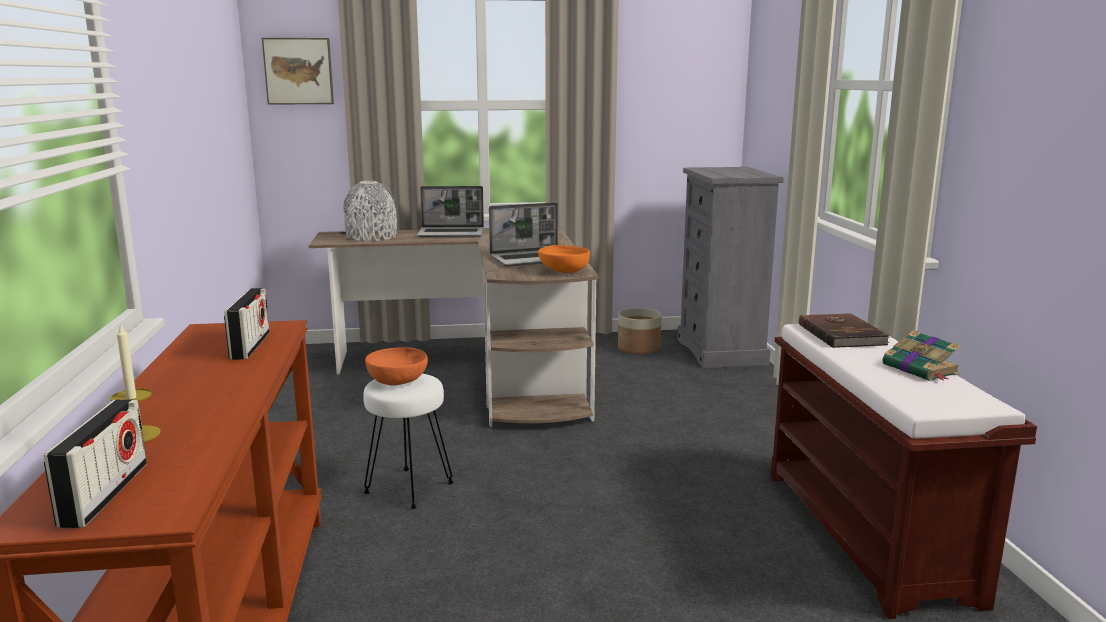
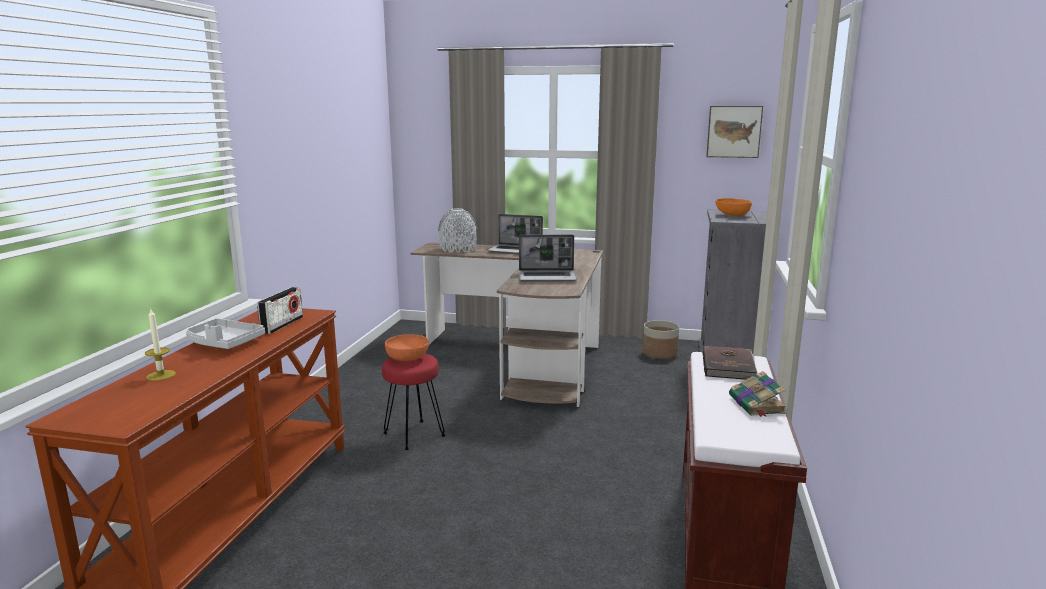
camera: 20 degrees right, 0 degrees up
radio [44,399,147,528] -> none
picture [262,38,334,104] -> picture moved to [706,106,763,158]
white stool [363,374,454,509] -> red stool [382,354,446,450]
orange bowl [538,245,590,273] -> orange bowl moved to [715,198,752,216]
none -> grey tray [186,318,265,349]

